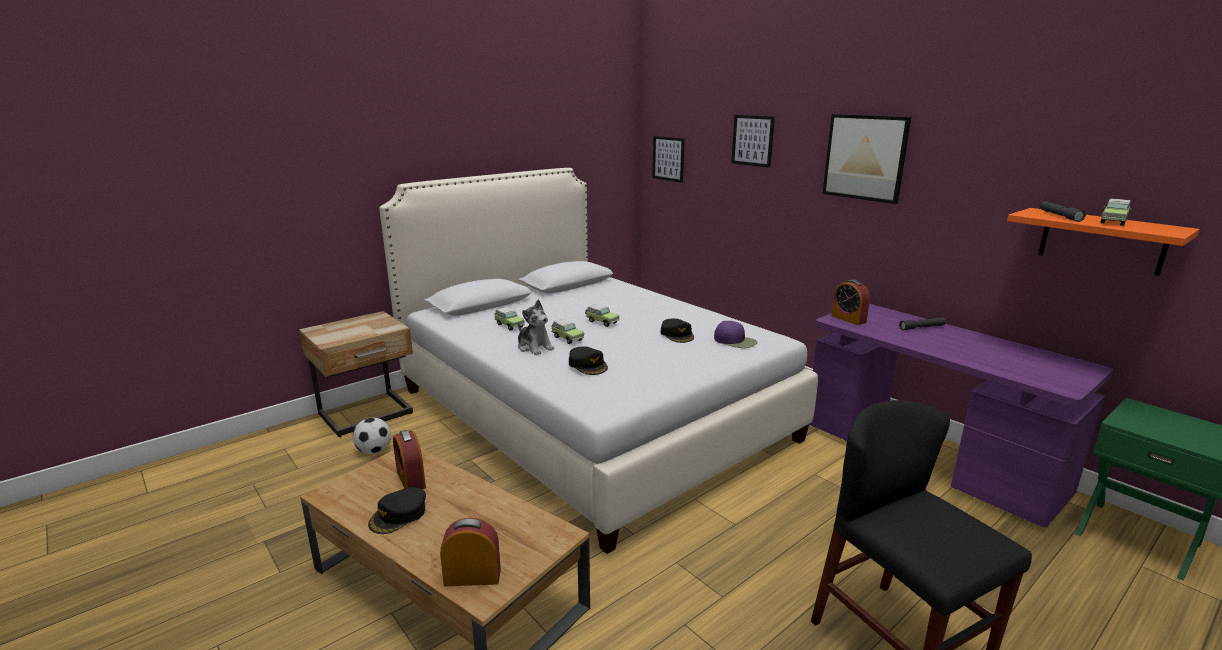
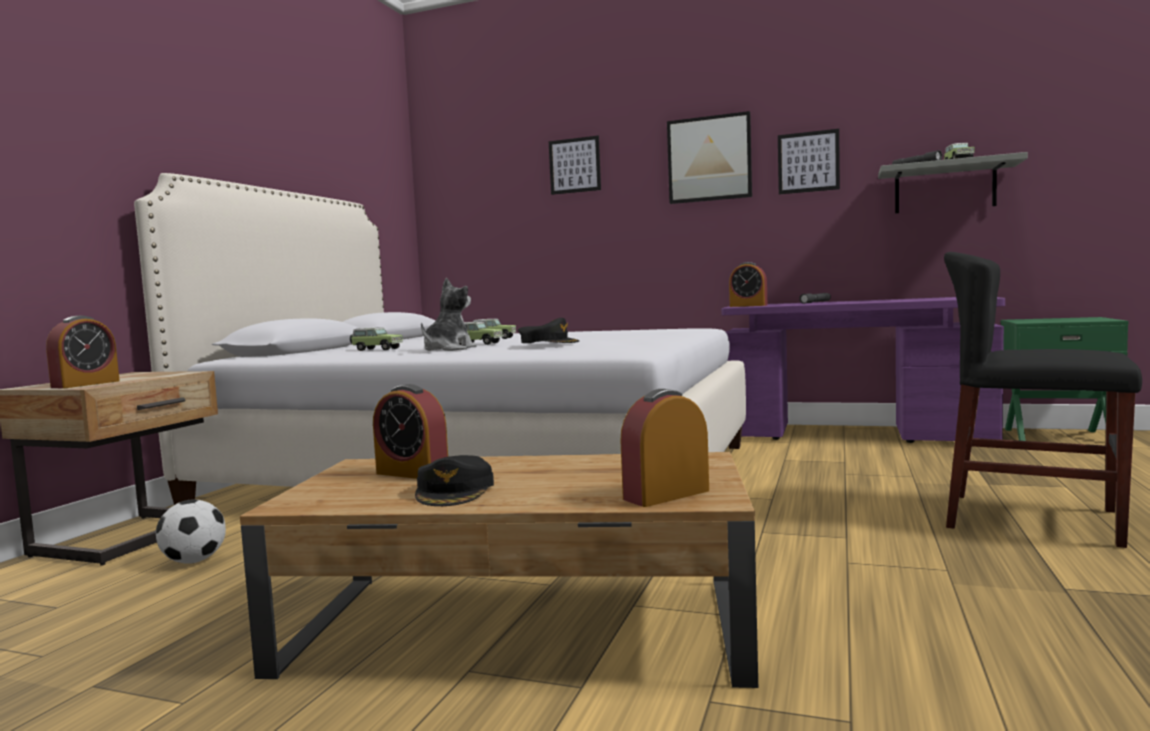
camera: 30 degrees left, 15 degrees down
plush toy [518,300,554,355] -> plush toy turned 75 degrees counterclockwise [421,278,477,351]
picture [653,136,685,183] -> picture moved to [778,129,840,194]
black cap [661,319,694,343] -> none
purple cap [714,321,757,348] -> none
orange shelf [1007,208,1200,275] -> grey shelf [878,152,1028,214]
none -> alarm clock [46,316,120,388]

